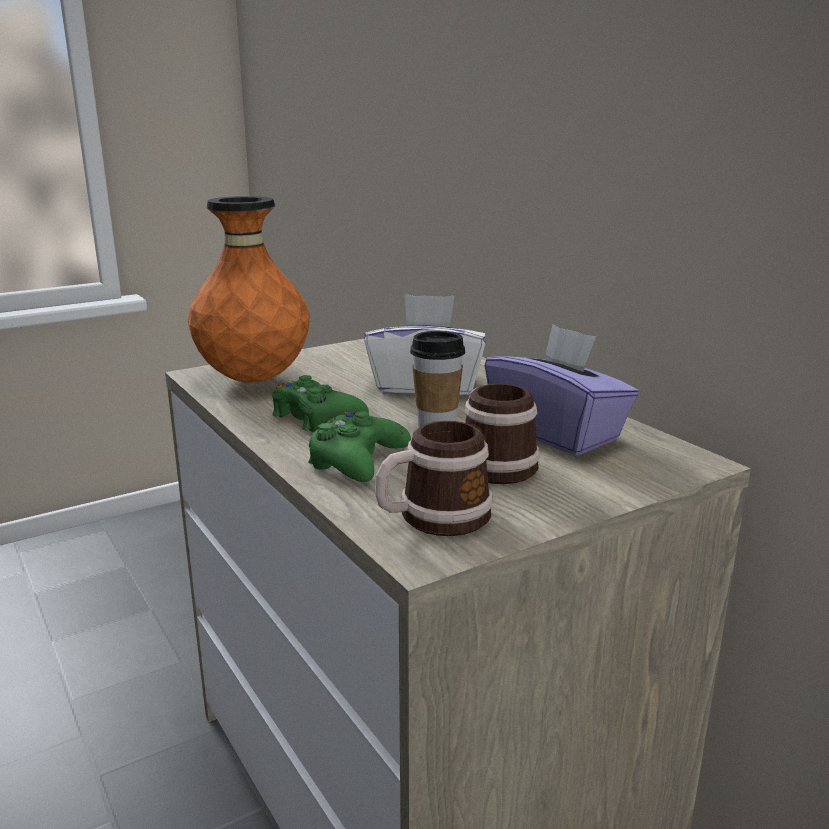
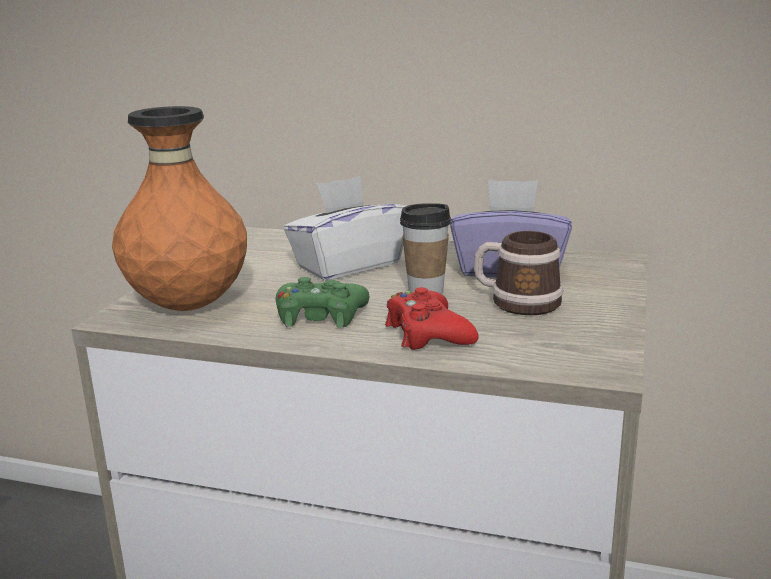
camera: 40 degrees left, 0 degrees up
green game controller [308,411,411,482] -> red game controller [385,287,479,350]
mug [375,421,493,536] -> none

